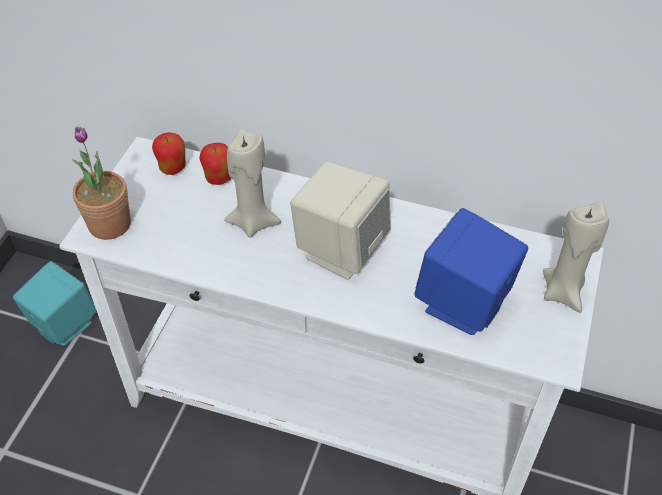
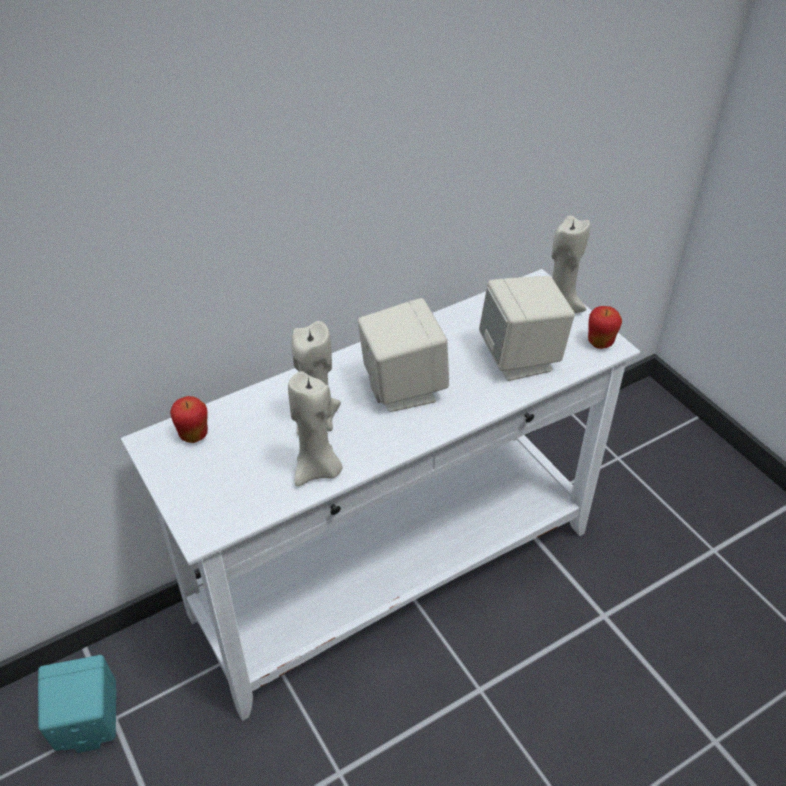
camera: 50 degrees left, 5 degrees down
potted plant [73,127,131,240] -> none
apple [199,143,231,185] -> apple moved to [588,306,622,349]
blue speaker [414,208,528,335] -> beige speaker [479,276,575,381]
none -> beige candle [288,371,342,486]

